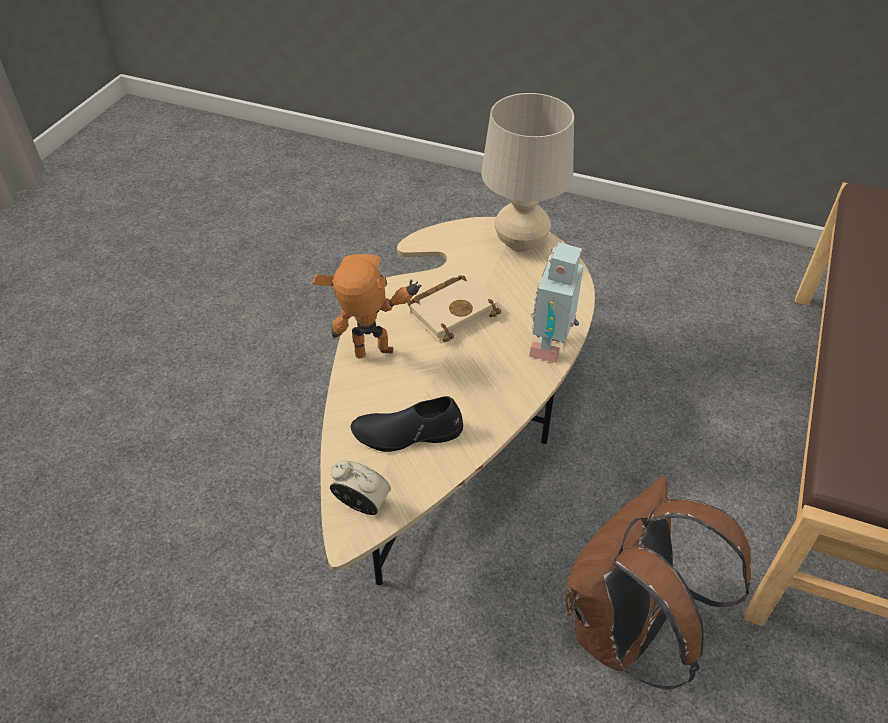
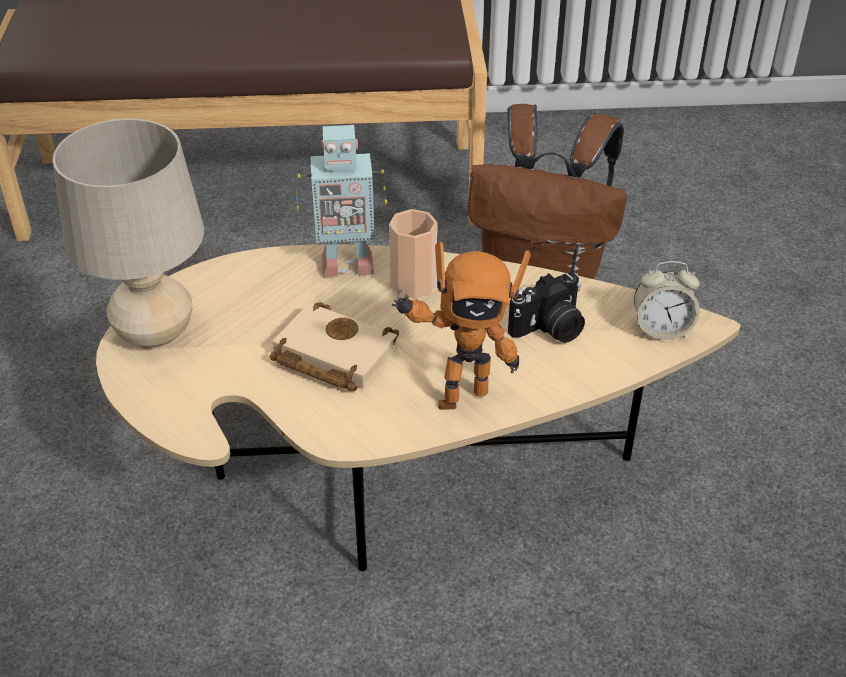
camera: 115 degrees left, 5 degrees down
toy robot [312,254,422,358] -> toy robot turned 75 degrees counterclockwise [392,242,531,410]
alarm clock [330,460,391,515] -> alarm clock turned 90 degrees counterclockwise [634,261,700,340]
black shoe [351,396,463,452] -> camera [508,272,585,343]
none -> cup [389,209,437,299]

